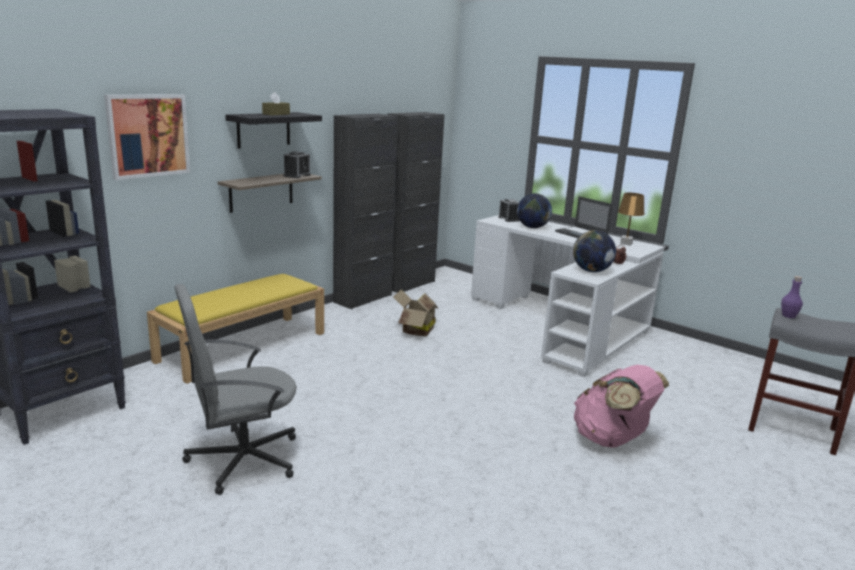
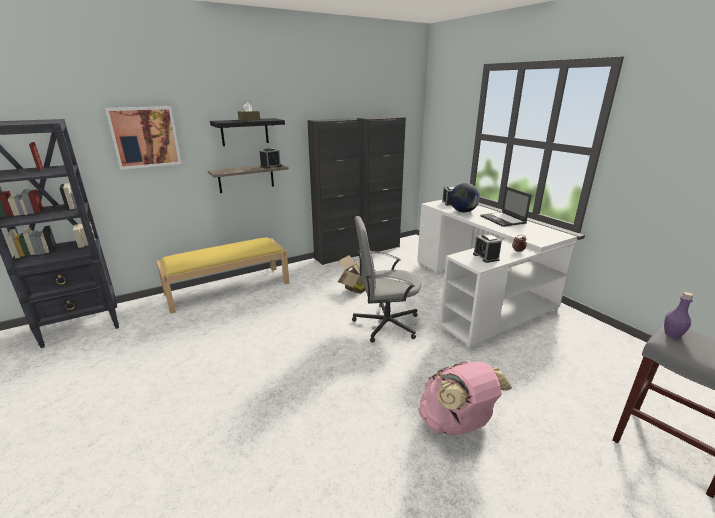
camera: 20 degrees right, 5 degrees up
grey office chair [175,284,297,495] -> grey office chair moved to [352,216,421,343]
globe [573,230,616,272] -> alarm clock [473,234,502,263]
brown table lamp [618,193,645,246] -> none

